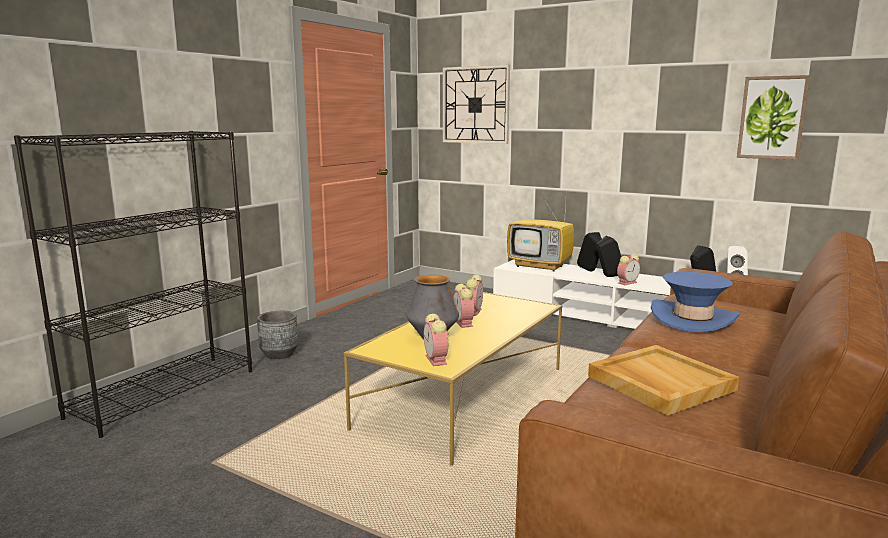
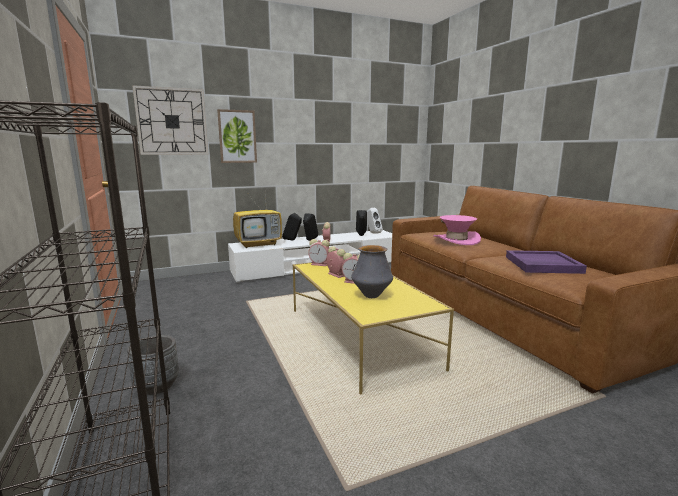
camera: 55 degrees left, 0 degrees up
alarm clock [424,314,449,366] -> alarm clock moved to [308,239,330,266]
beige tray [588,345,739,415] -> purple tray [506,250,587,274]
blue hat [651,272,739,332] -> pink hat [433,215,481,245]
picture [737,75,810,160] -> picture moved to [217,109,257,163]

